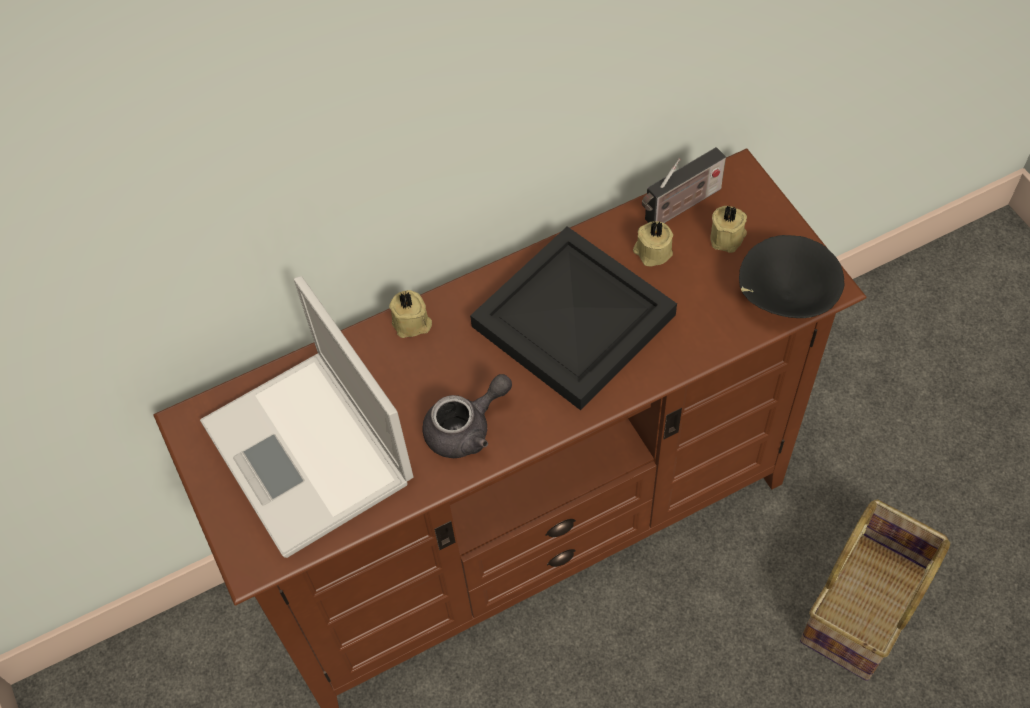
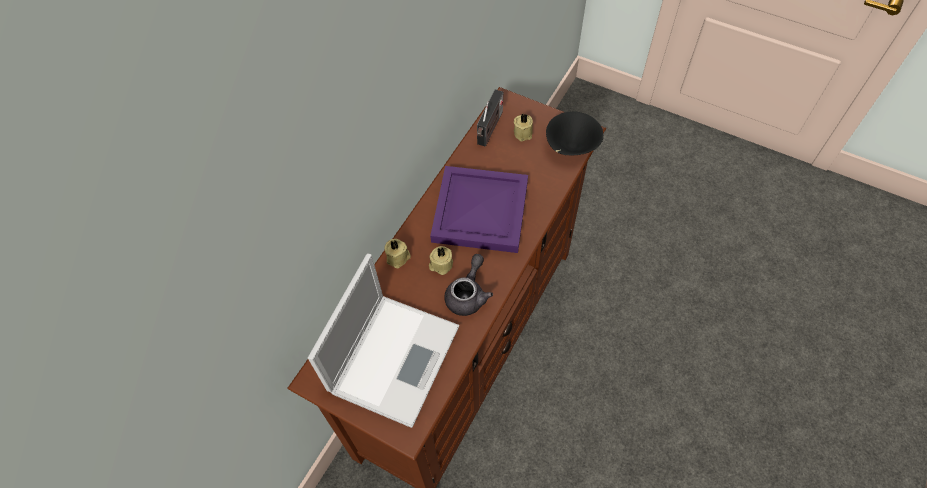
camera: 35 degrees left, 0 degrees up
laptop [200,276,414,558] -> laptop turned 90 degrees counterclockwise [308,254,459,428]
black tray [470,226,677,410] -> purple tray [430,166,528,253]
beige candle [633,221,673,266] -> beige candle moved to [429,246,453,275]
basket [800,500,950,681] -> none

